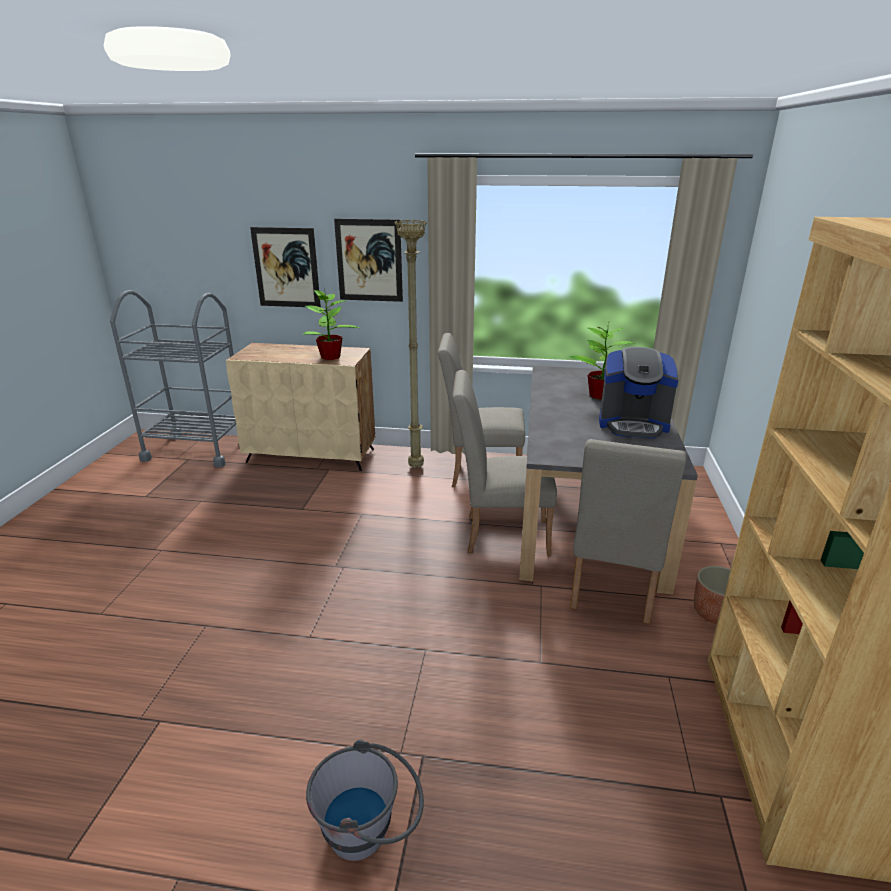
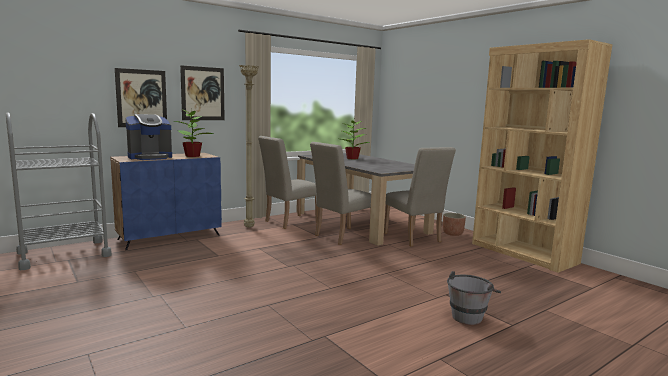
camera: 45 degrees left, 15 degrees down
beige cabinet [226,343,376,471] -> blue cabinet [111,153,222,250]
coffee machine [599,347,678,439] -> coffee machine moved to [125,114,172,160]

